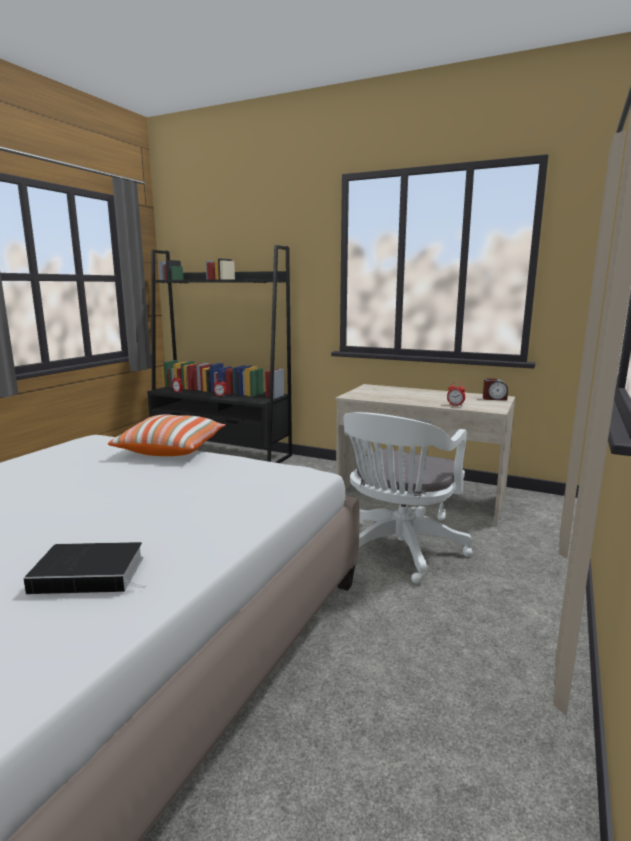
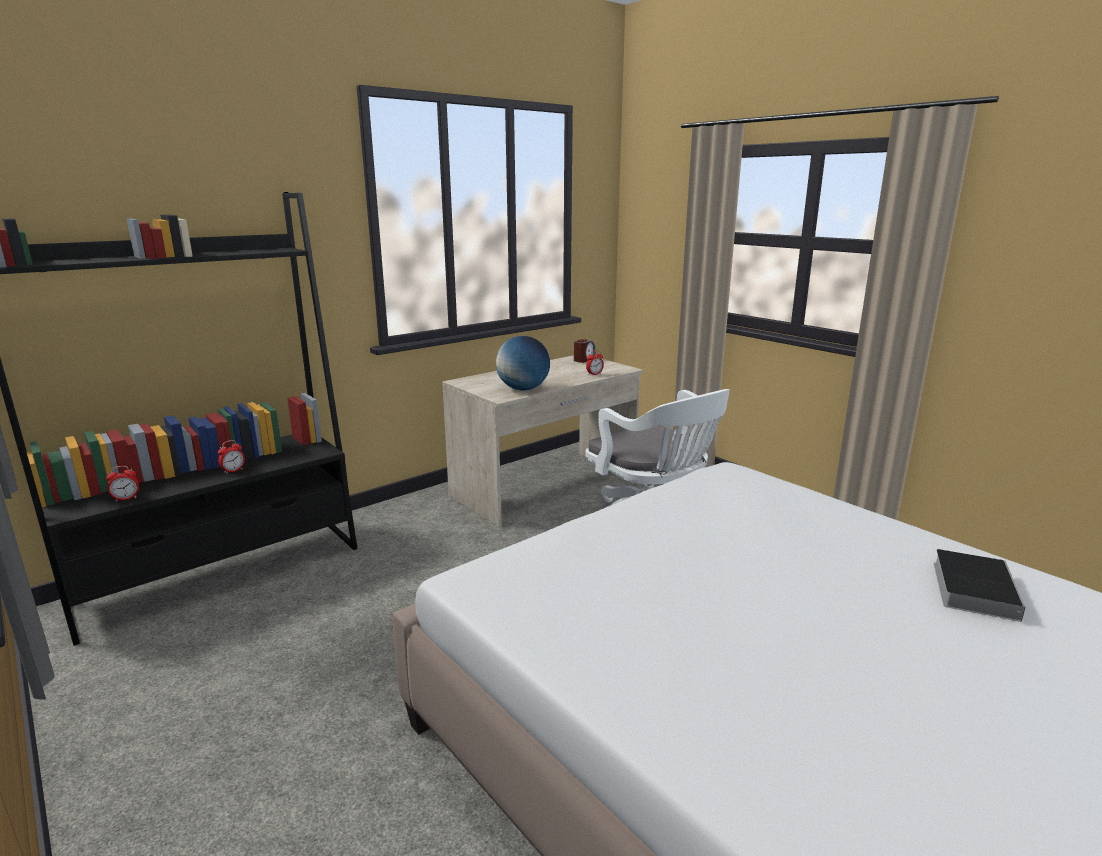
camera: 65 degrees left, 5 degrees up
pillow [108,414,226,456] -> none
none -> globe [496,336,550,390]

